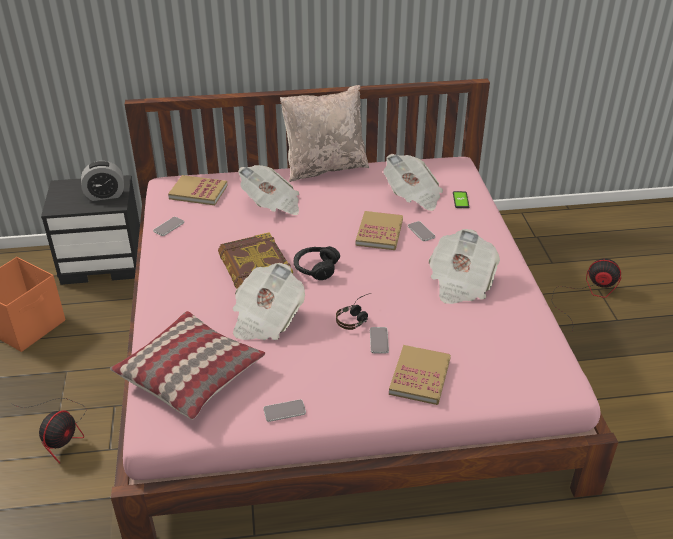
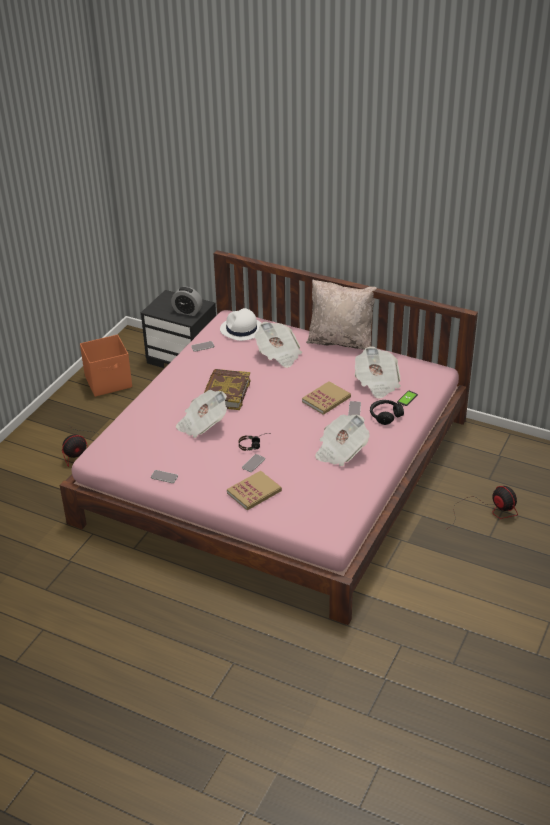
camera: 35 degrees right, 0 degrees up
pillow [110,311,265,420] -> none
book [168,175,227,205] -> white hat [220,308,261,341]
black headphones [294,246,340,280] -> black headphones moved to [370,400,404,425]

